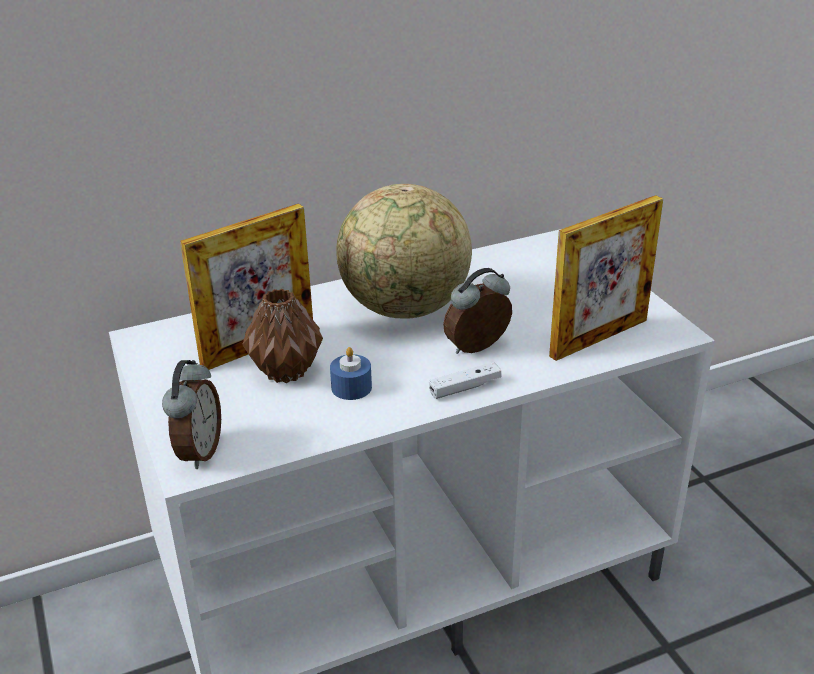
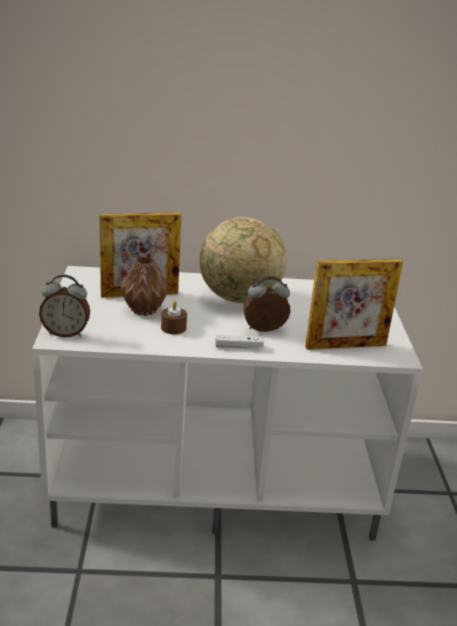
camera: 20 degrees right, 5 degrees down
alarm clock [162,360,221,469] -> alarm clock turned 60 degrees clockwise [39,275,90,337]
blue candle [330,347,372,400] -> brown candle [161,301,187,335]

